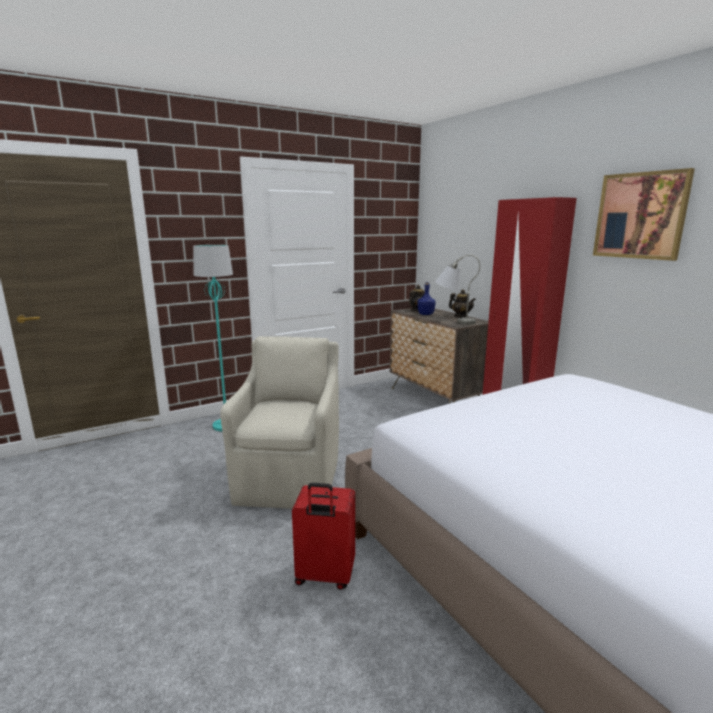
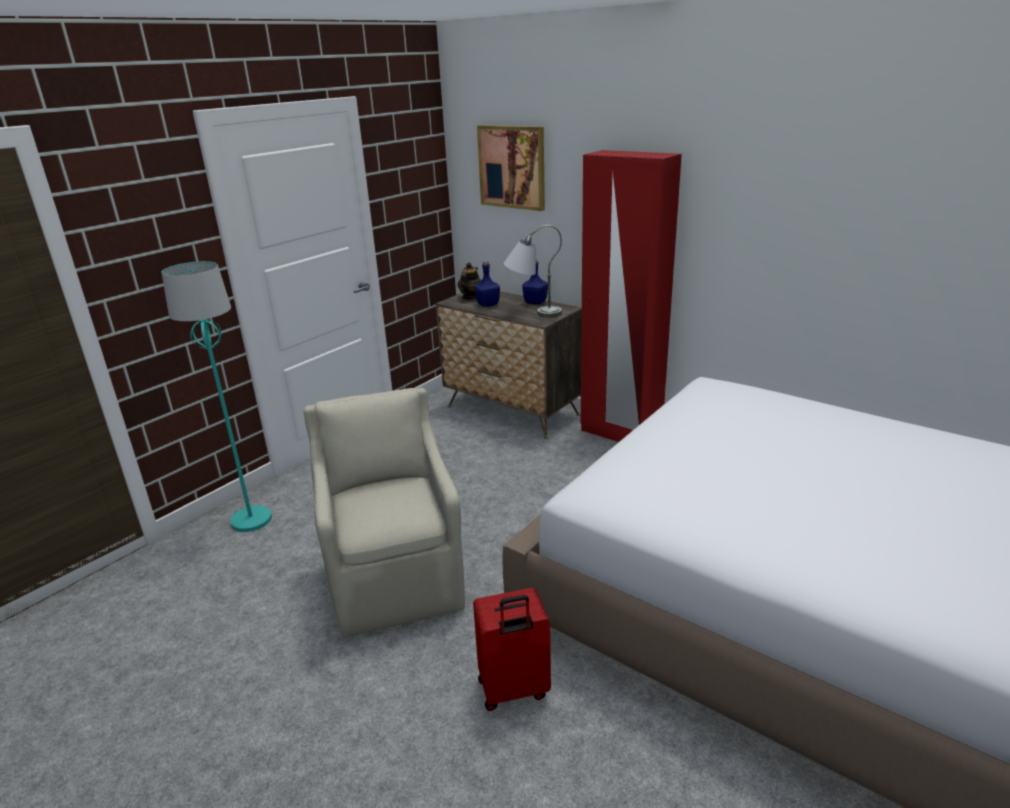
camera: 20 degrees left, 10 degrees up
teapot [449,289,476,317] -> blue bottle [522,259,548,304]
picture [593,168,695,261] -> picture moved to [477,125,545,211]

